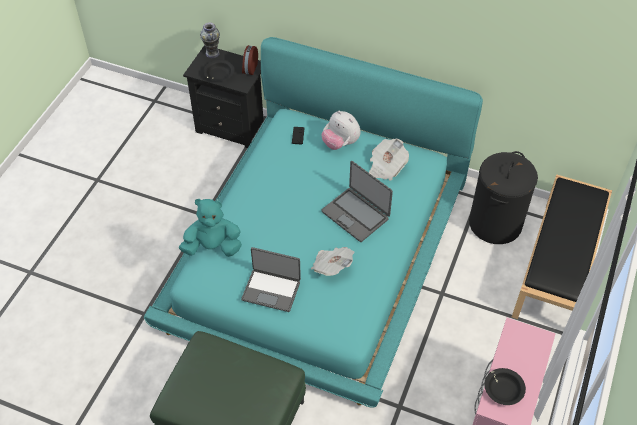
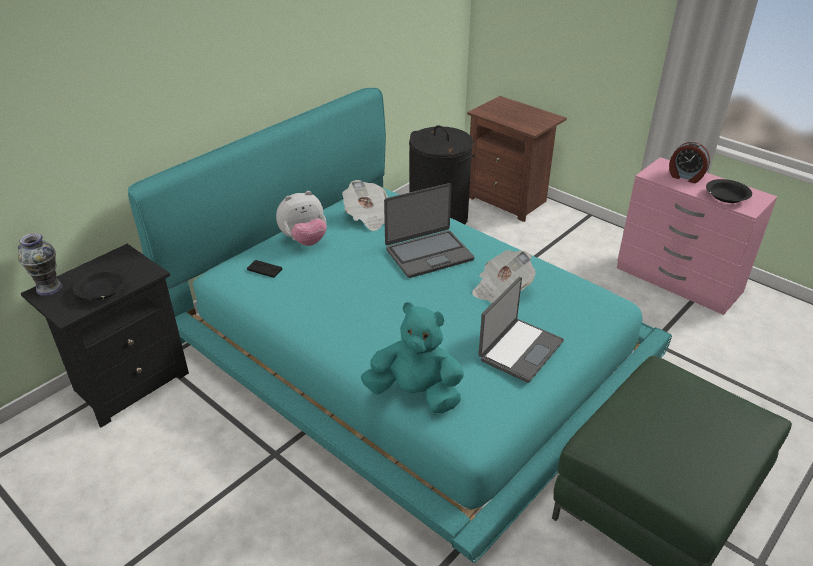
camera: 70 degrees left, 15 degrees down
turquoise plush toy [179,199,242,257] -> turquoise plush toy turned 90 degrees clockwise [361,302,464,413]
alarm clock [242,45,258,75] -> alarm clock moved to [669,142,710,183]
black bench [512,174,612,319] -> brown nightstand [467,96,567,222]

